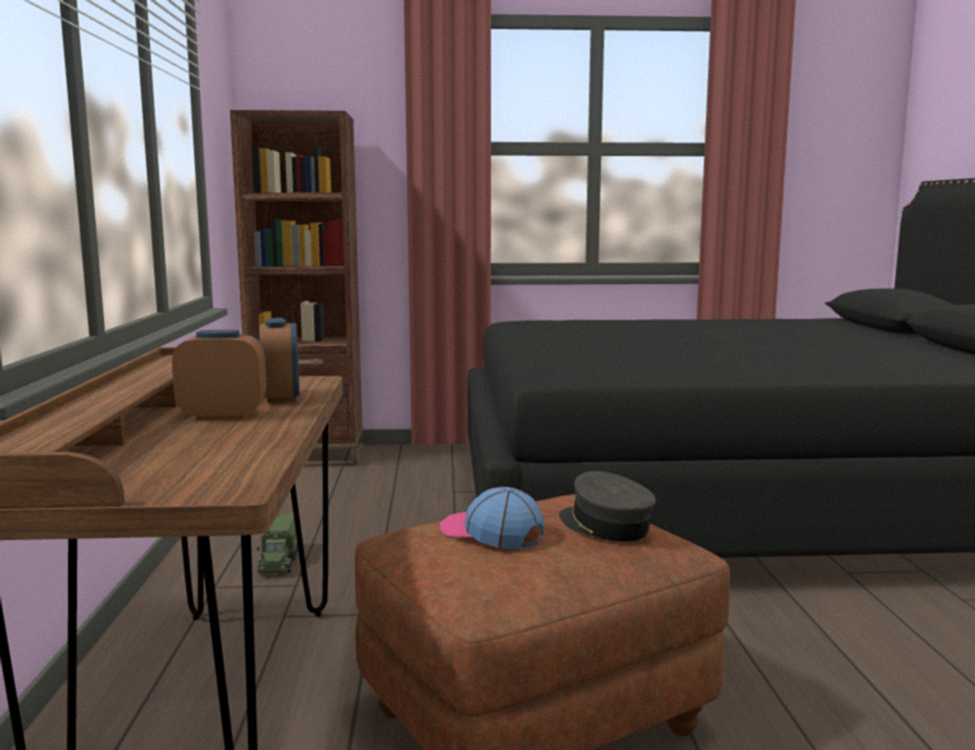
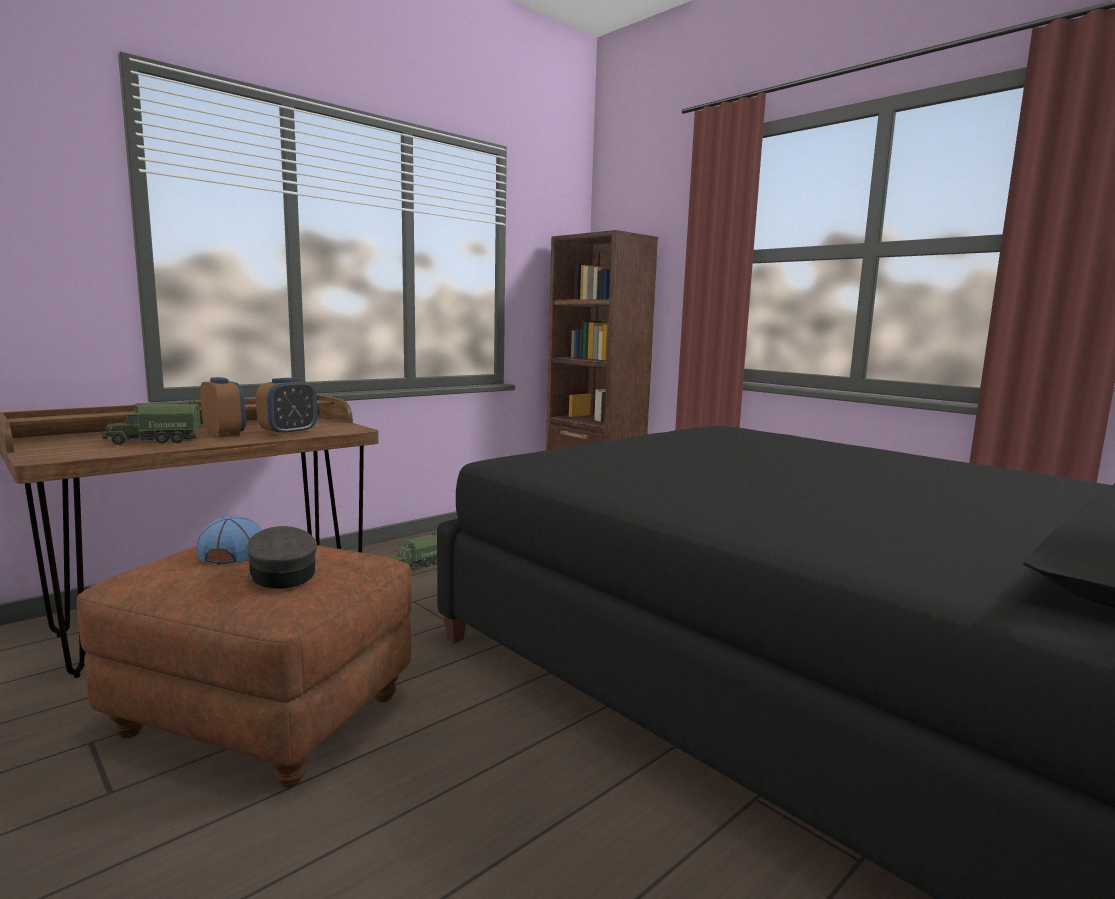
camera: 50 degrees right, 0 degrees up
grey cap [559,471,656,542] -> grey cap turned 45 degrees counterclockwise [247,526,317,589]
none -> toy truck [102,399,201,445]

